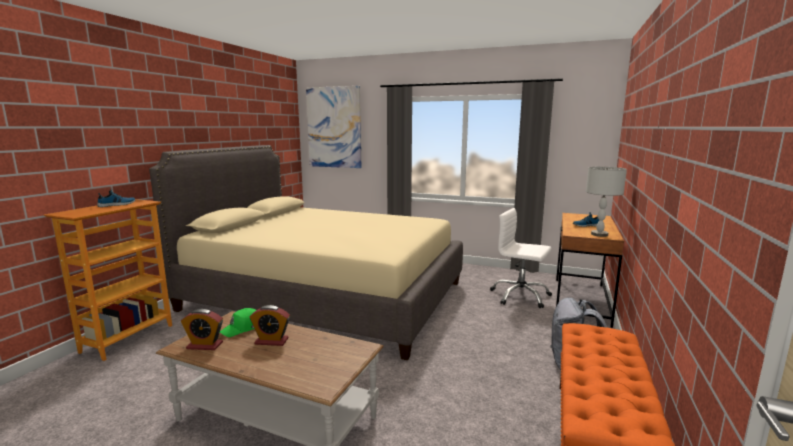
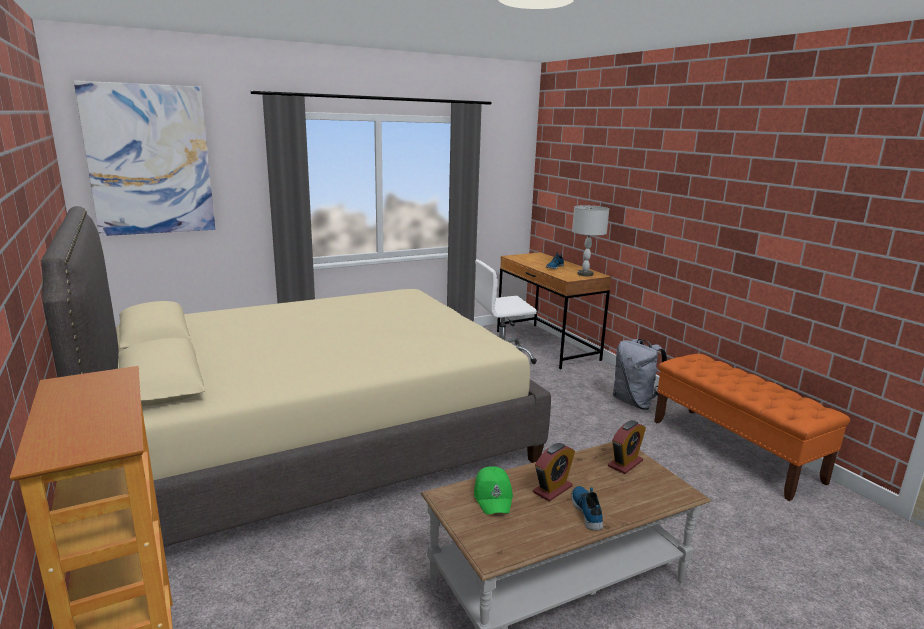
camera: 50 degrees left, 5 degrees up
shoe [97,189,135,207] -> shoe moved to [571,486,603,530]
alarm clock [181,309,223,350] -> alarm clock moved to [608,420,646,474]

